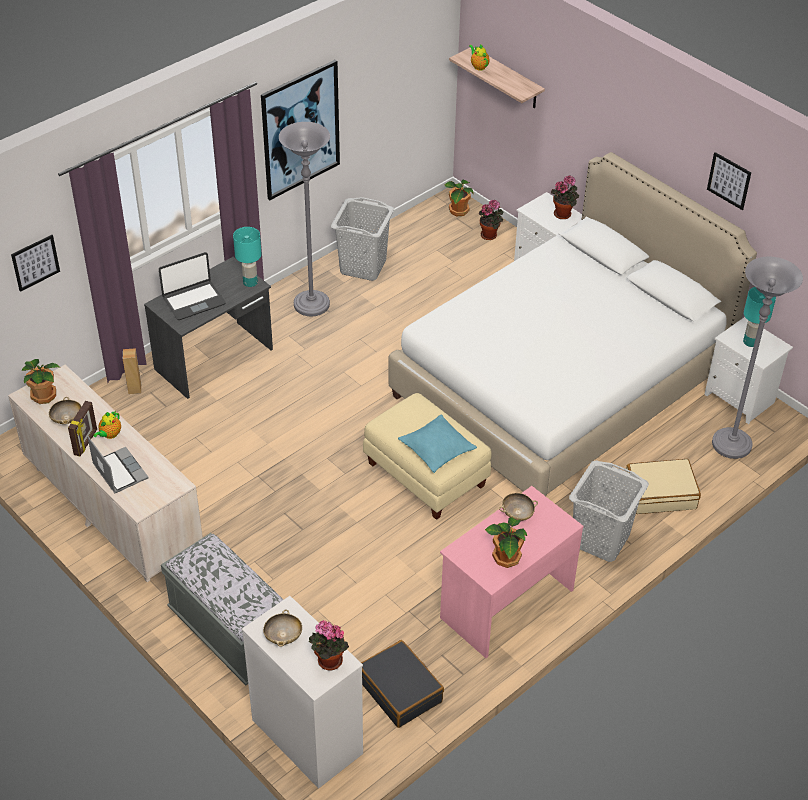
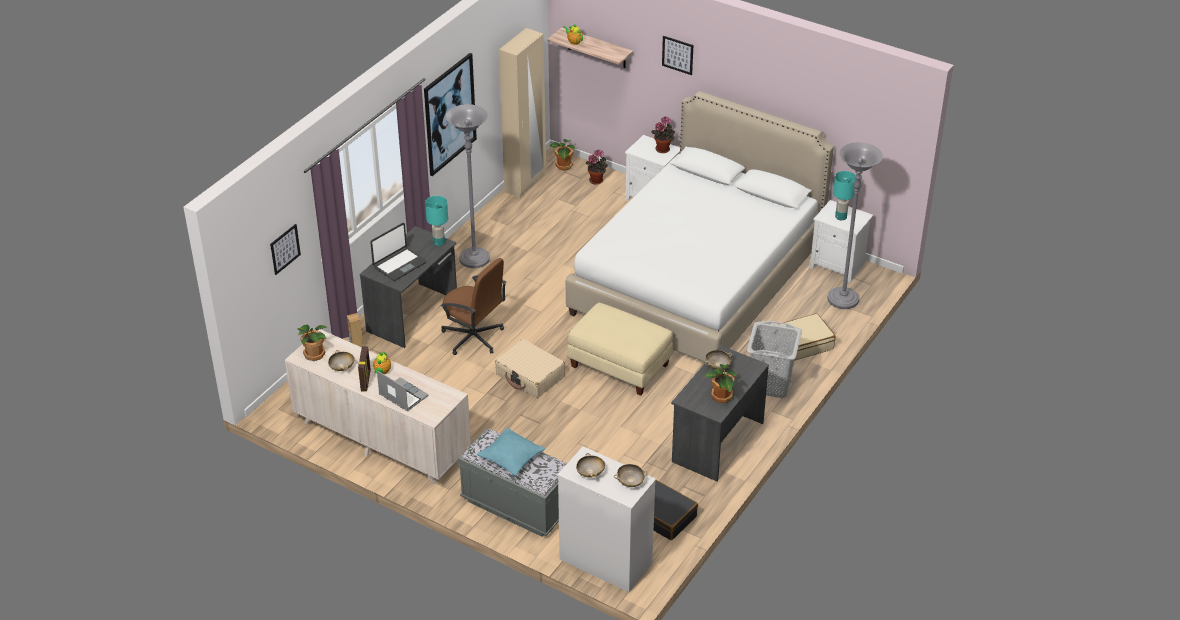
camera: 15 degrees left, 5 degrees down
potted plant [308,620,349,671] -> beige bowl [614,464,648,487]
grey laundry basket [331,197,394,281] -> none
turquoise pillow [398,414,477,473] -> turquoise pillow moved to [477,427,546,476]
pink desk [440,486,584,658] -> grey desk [671,345,769,481]
picture [707,152,751,210] -> picture moved to [662,36,693,75]
none -> brown office chair [441,258,506,355]
none -> beige suitcase [495,339,565,398]
none -> beige wardrobe [499,28,546,198]

